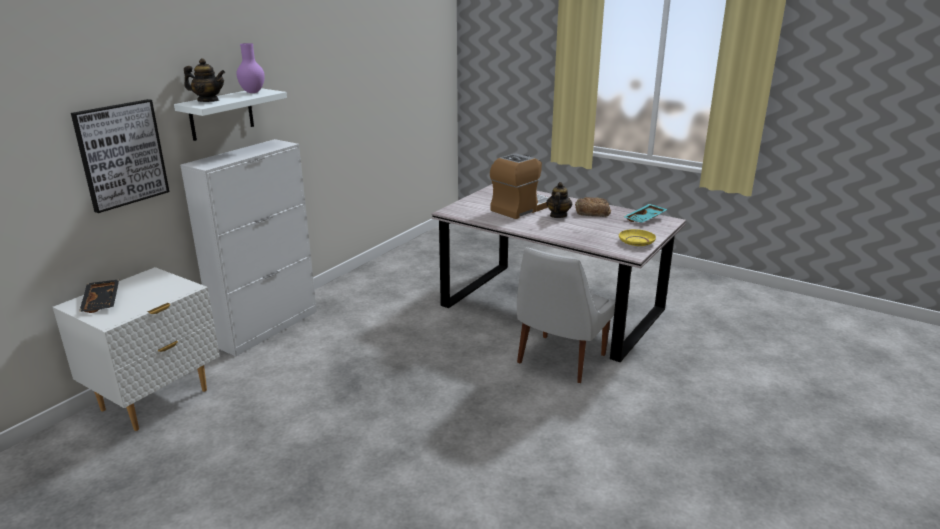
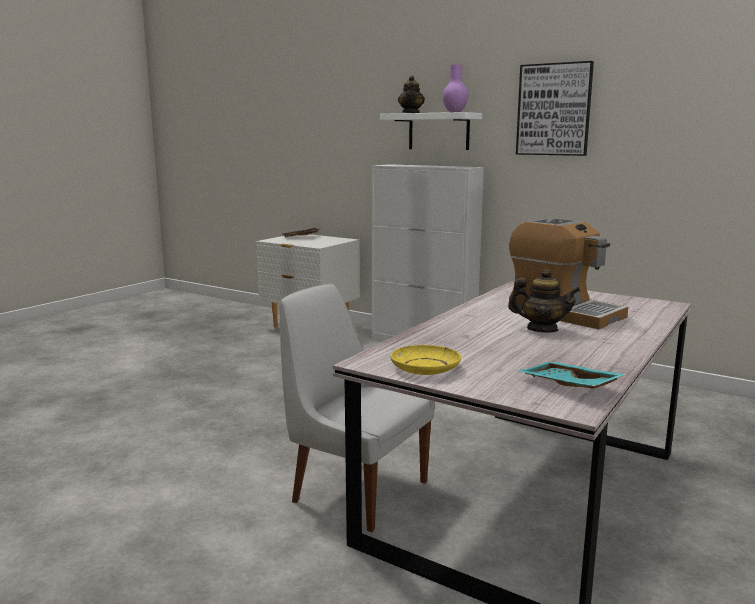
camera: 90 degrees right, 10 degrees down
picture [71,99,169,213] -> picture moved to [516,61,594,156]
bread [575,197,611,217] -> none

